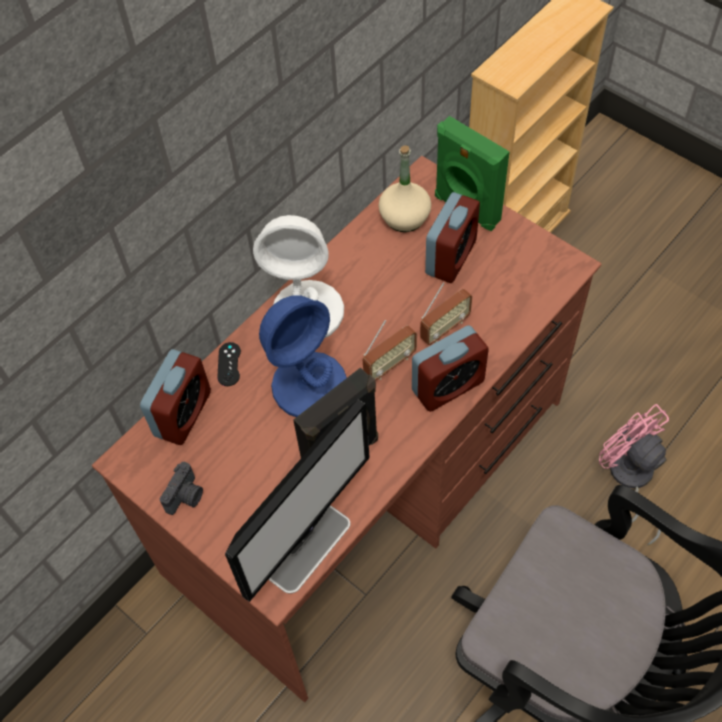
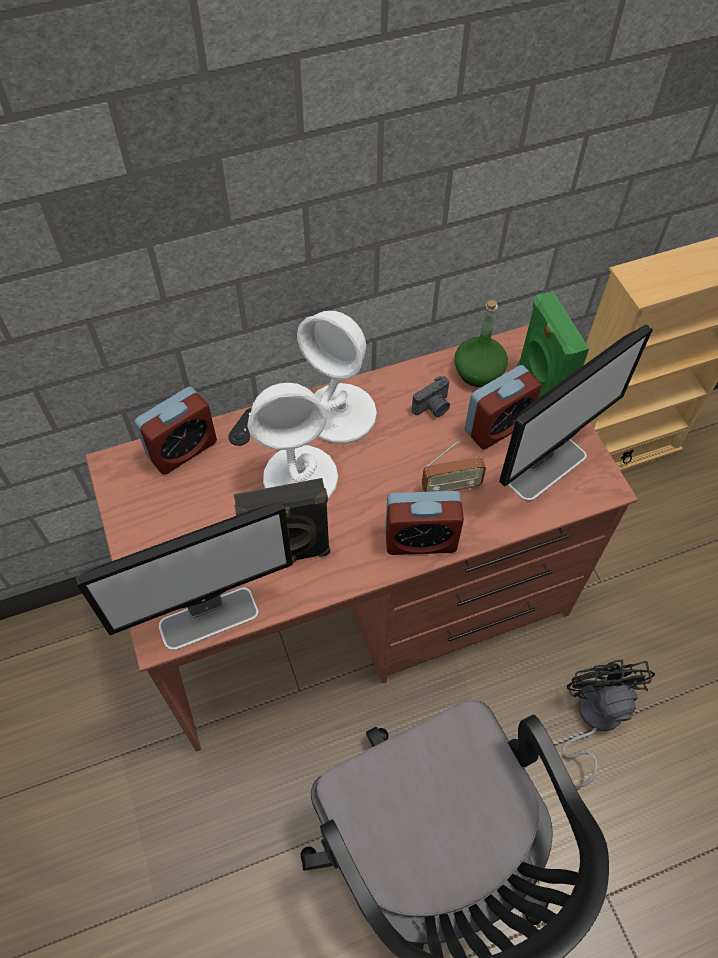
camera: 25 degrees right, 0 degrees up
camera [160,462,203,515] -> camera moved to [412,376,450,417]
blue table lamp [259,295,347,417] -> white table lamp [248,383,338,500]
radio [363,320,417,380] -> none
beige bottle [378,145,432,232] -> green bottle [454,300,508,387]
pink fan [599,404,669,545] -> black fan [562,660,655,788]
none -> monitor [499,324,653,501]

